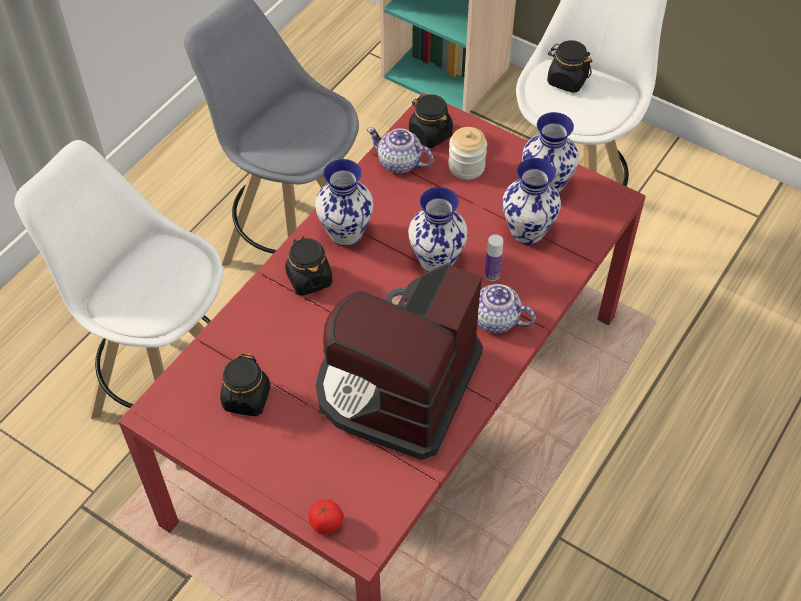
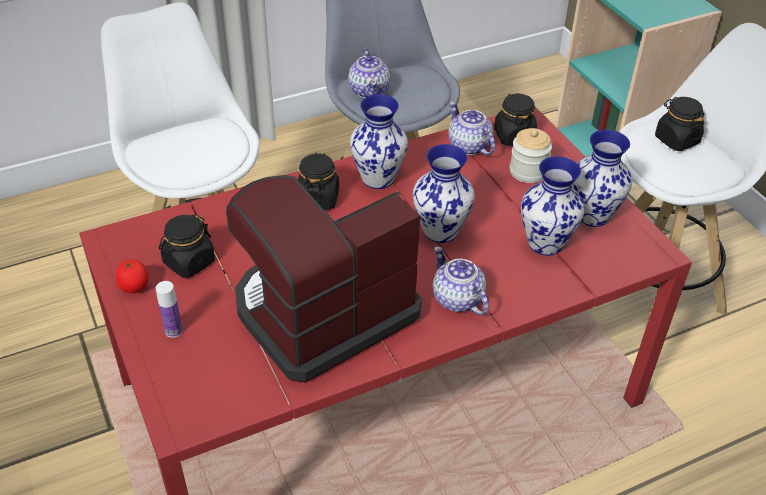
camera: 30 degrees right, 10 degrees down
tomato [308,499,344,535] -> tomato moved to [116,260,149,293]
bottle [485,235,503,281] -> bottle moved to [156,281,183,338]
none -> teapot [348,49,390,98]

